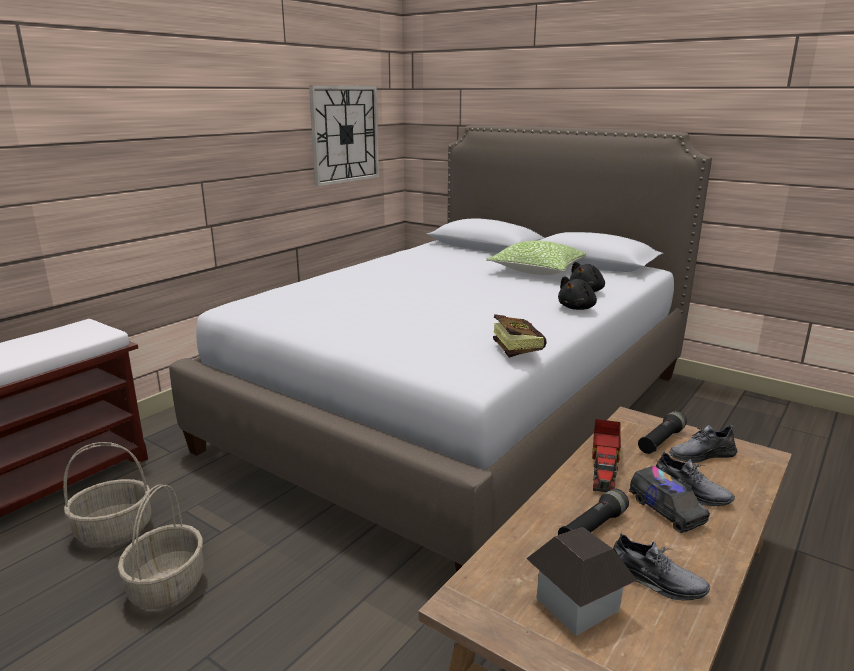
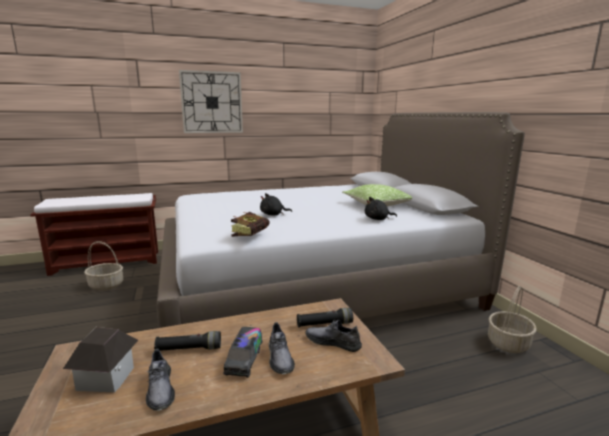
camera: 35 degrees right, 5 degrees down
basket [118,484,203,609] -> basket moved to [488,286,537,353]
wall clock [309,85,379,186] -> wall clock moved to [179,70,243,133]
black plush toy [558,276,597,310] -> black plush toy moved to [260,193,292,215]
toy truck [592,419,621,492] -> none

